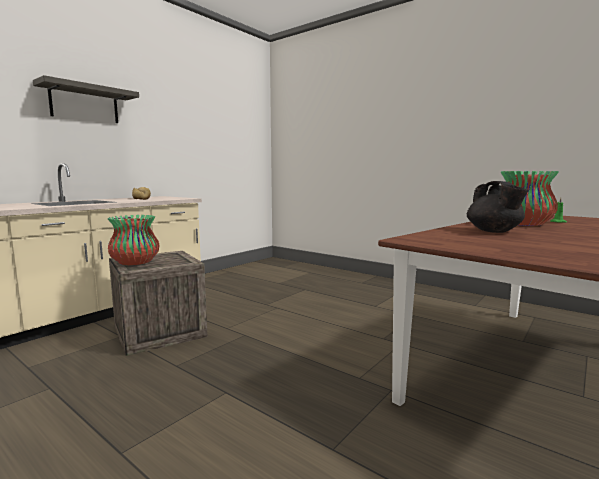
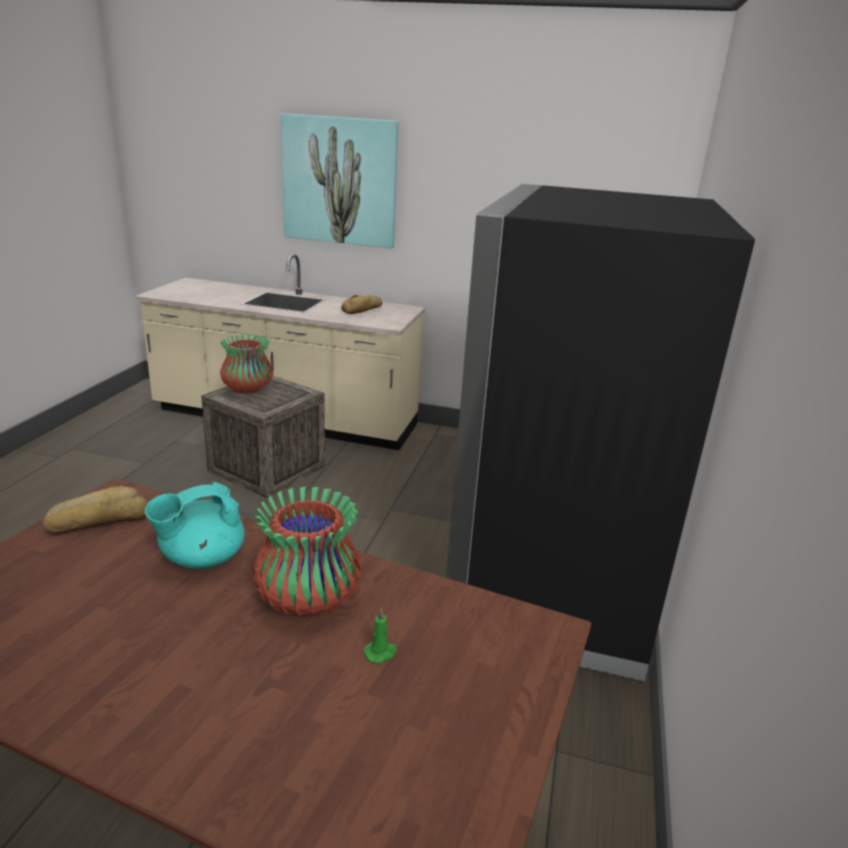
camera: 65 degrees right, 15 degrees up
shelf [33,75,139,123] -> picture [281,113,398,248]
black teapot [467,181,529,233] -> turquoise teapot [145,482,245,569]
none -> bread [43,486,148,535]
none -> black fridge [446,184,755,681]

